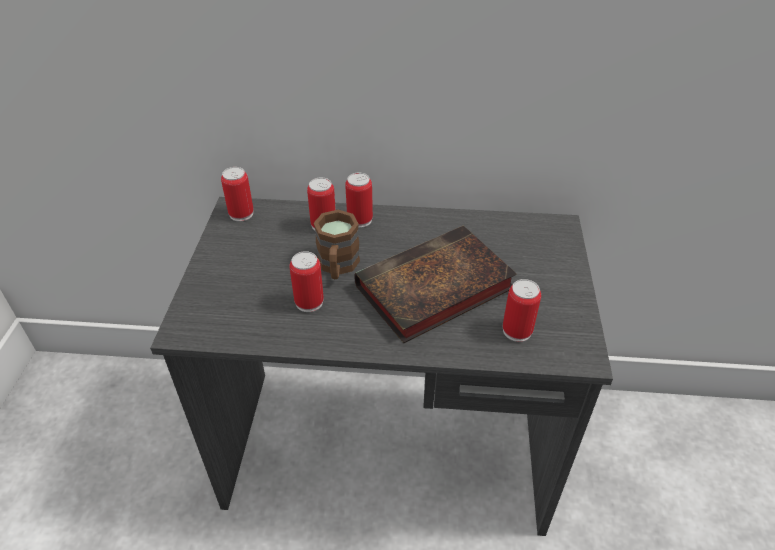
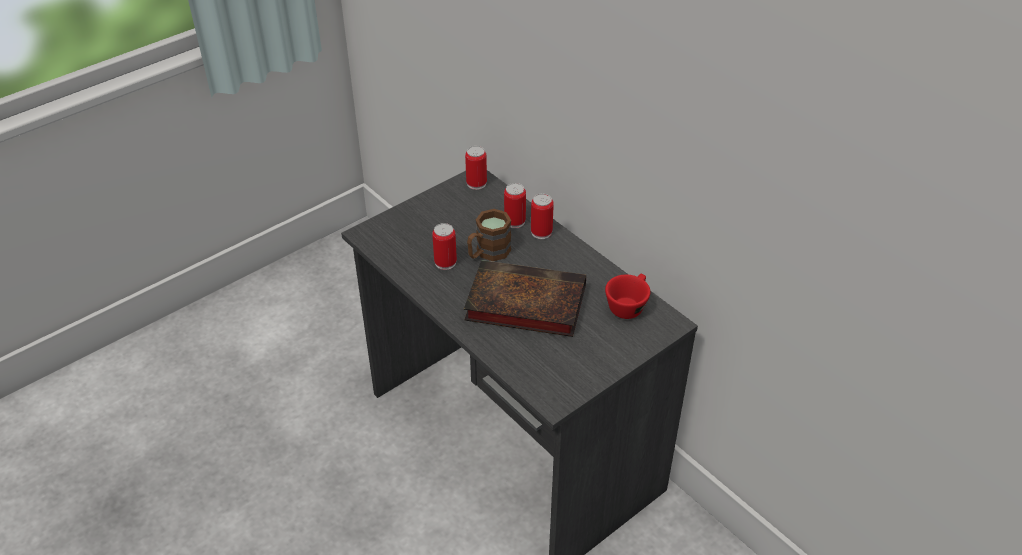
camera: 45 degrees right, 0 degrees up
can [503,279,541,342] -> none
none -> red cup [605,274,650,319]

